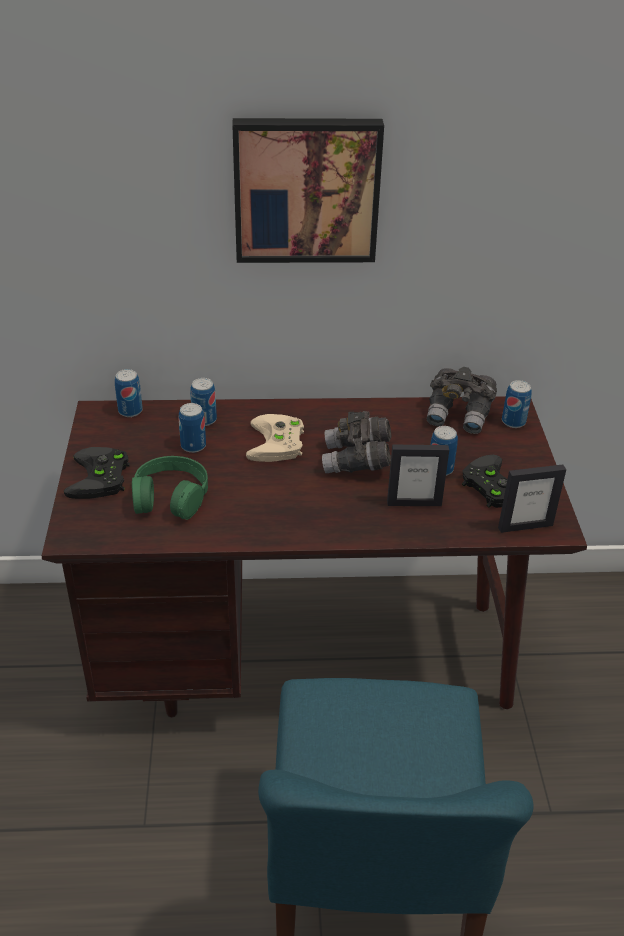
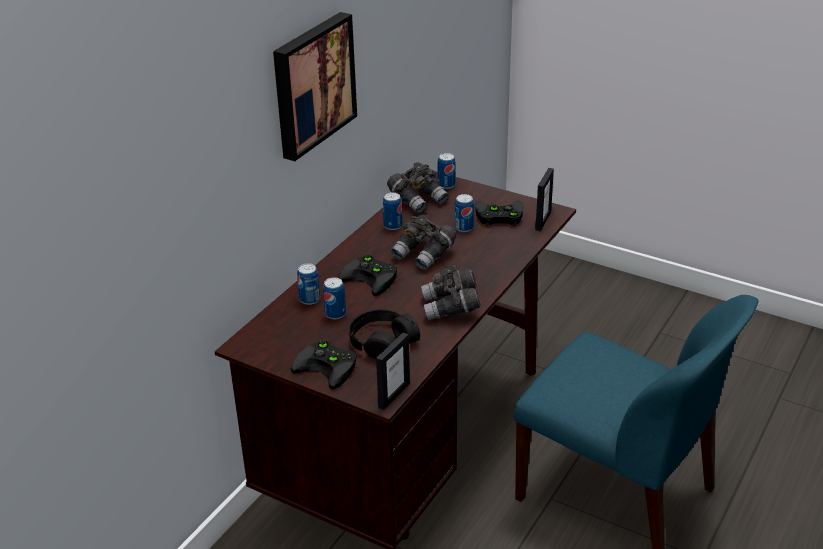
camera: 55 degrees left, 5 degrees down
can [115,369,143,417] -> can moved to [383,192,403,230]
green headphones [132,456,208,520] -> black headphones [349,309,420,360]
beige game controller [246,414,304,462] -> black game controller [338,254,397,296]
picture frame [387,445,449,506] -> picture frame moved to [376,333,410,410]
none -> grey binoculars [421,266,481,320]

